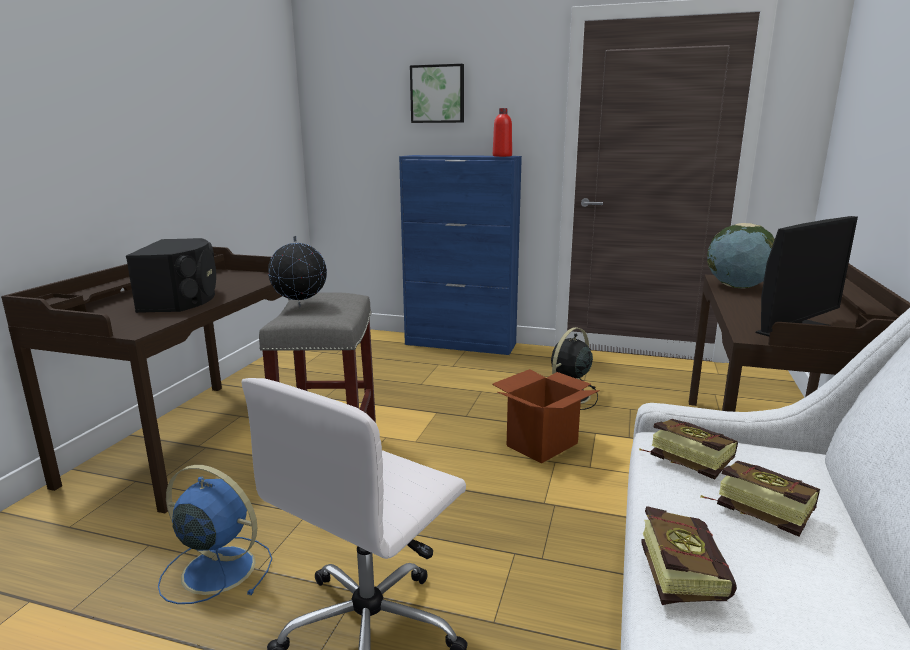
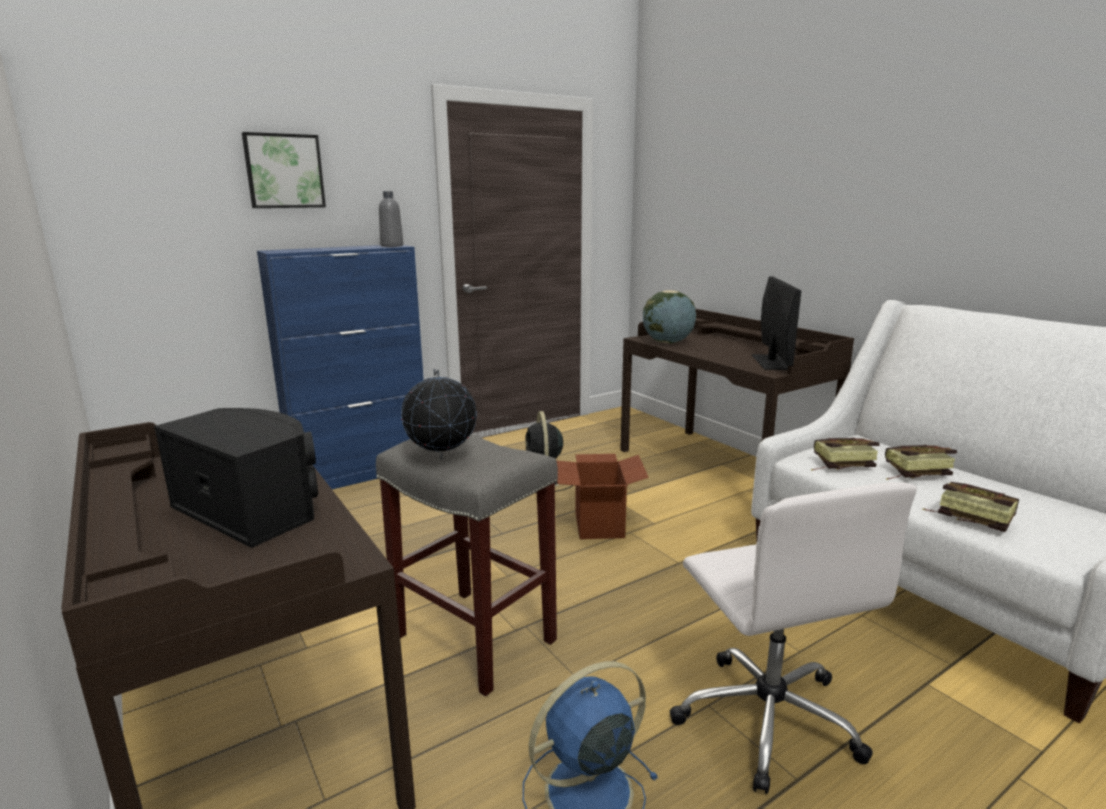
camera: 50 degrees left, 0 degrees up
red bottle [493,108,512,157] -> grey bottle [379,191,404,247]

